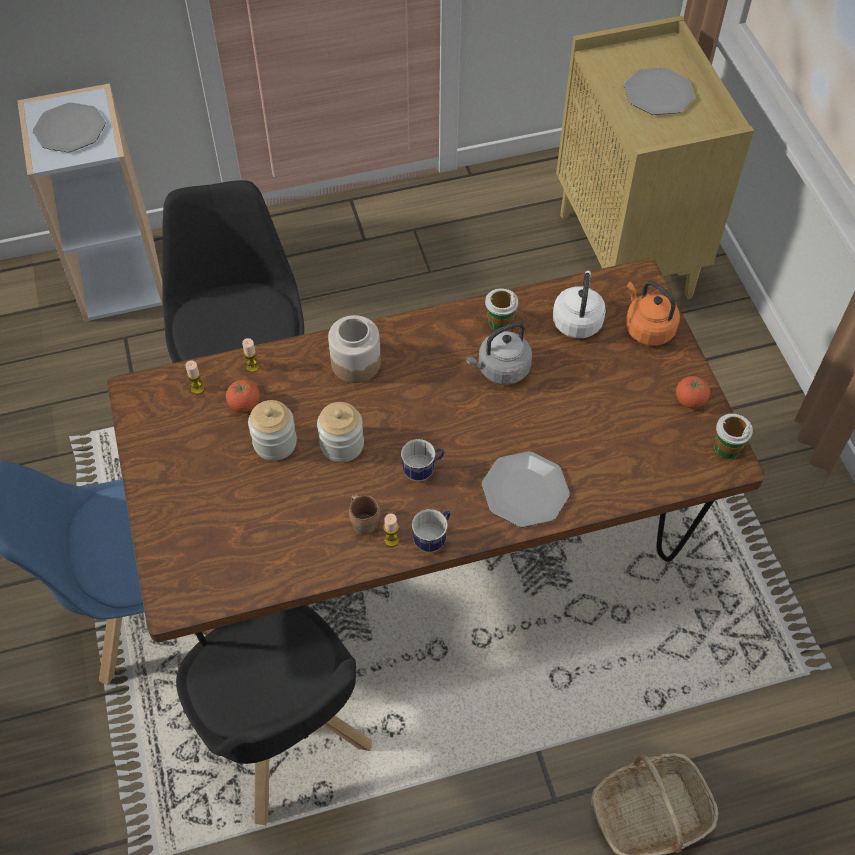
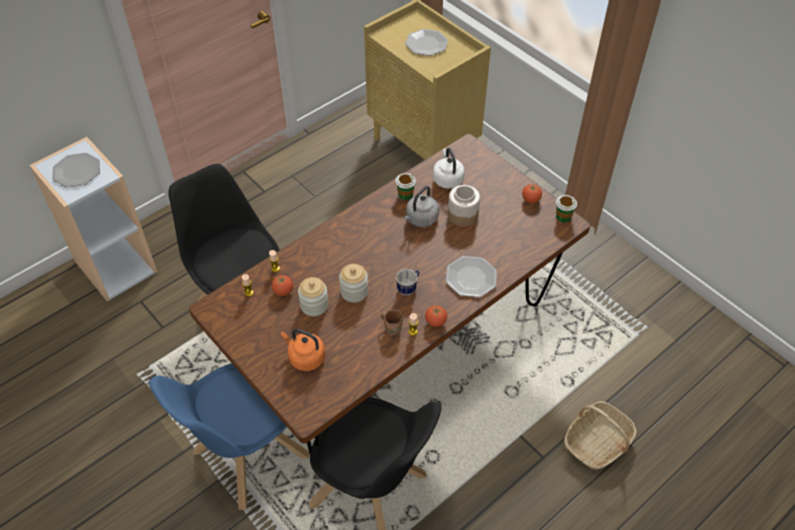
camera: 25 degrees left, 5 degrees down
jar [328,315,381,383] -> jar moved to [448,185,480,227]
mug [412,509,450,553] -> tomato [425,305,447,327]
orange kettle [626,281,680,346] -> orange kettle moved to [281,329,325,371]

